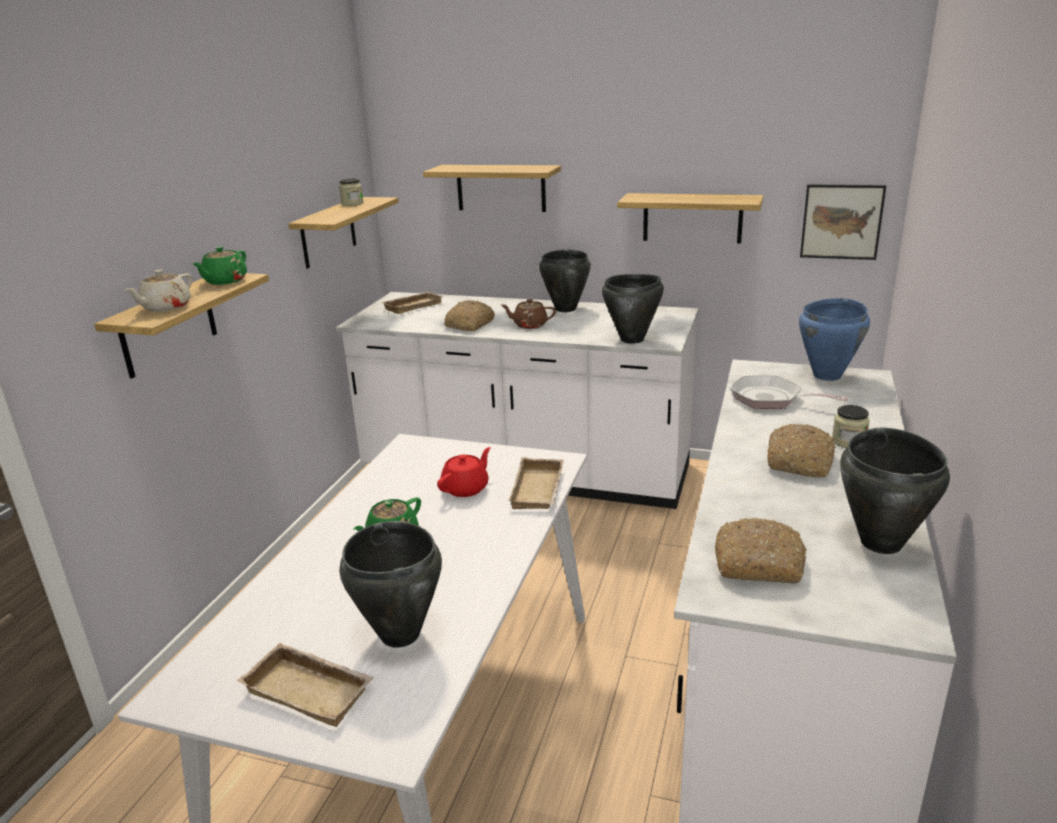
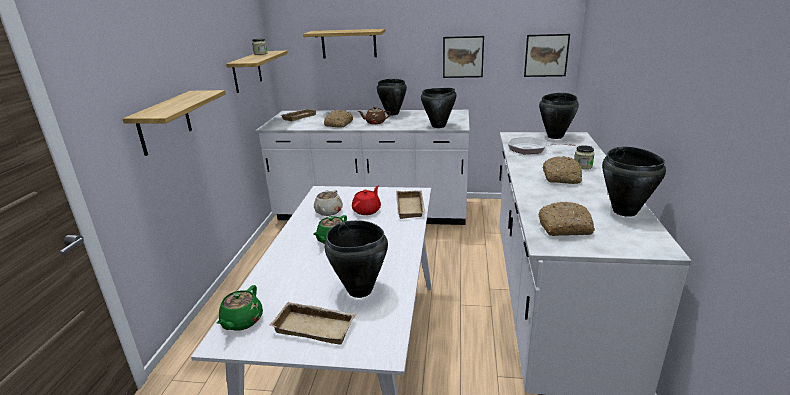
camera: 10 degrees left, 0 degrees up
beige teapot [125,270,192,312] -> beige teapot moved to [314,190,343,216]
green teapot [192,246,247,285] -> green teapot moved to [217,285,263,330]
shelf [617,193,763,244] -> picture [443,36,484,78]
blue cooking pot [799,298,870,381] -> black cooking pot [539,93,579,139]

